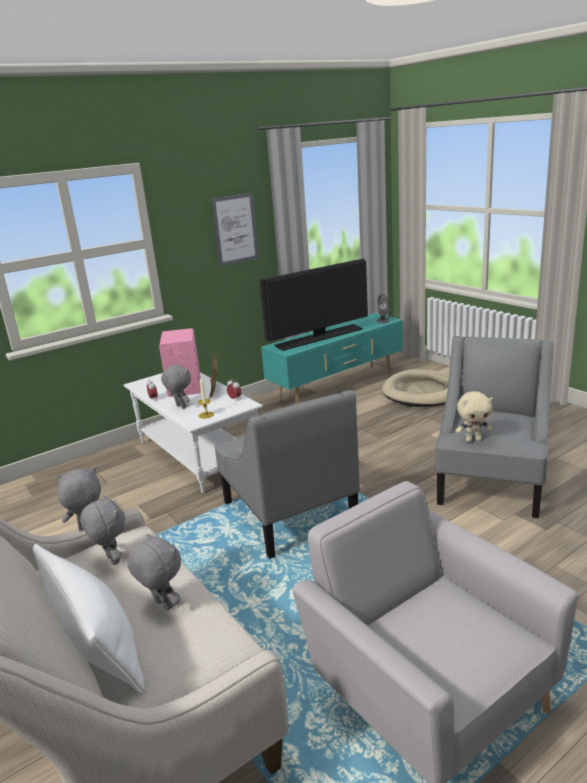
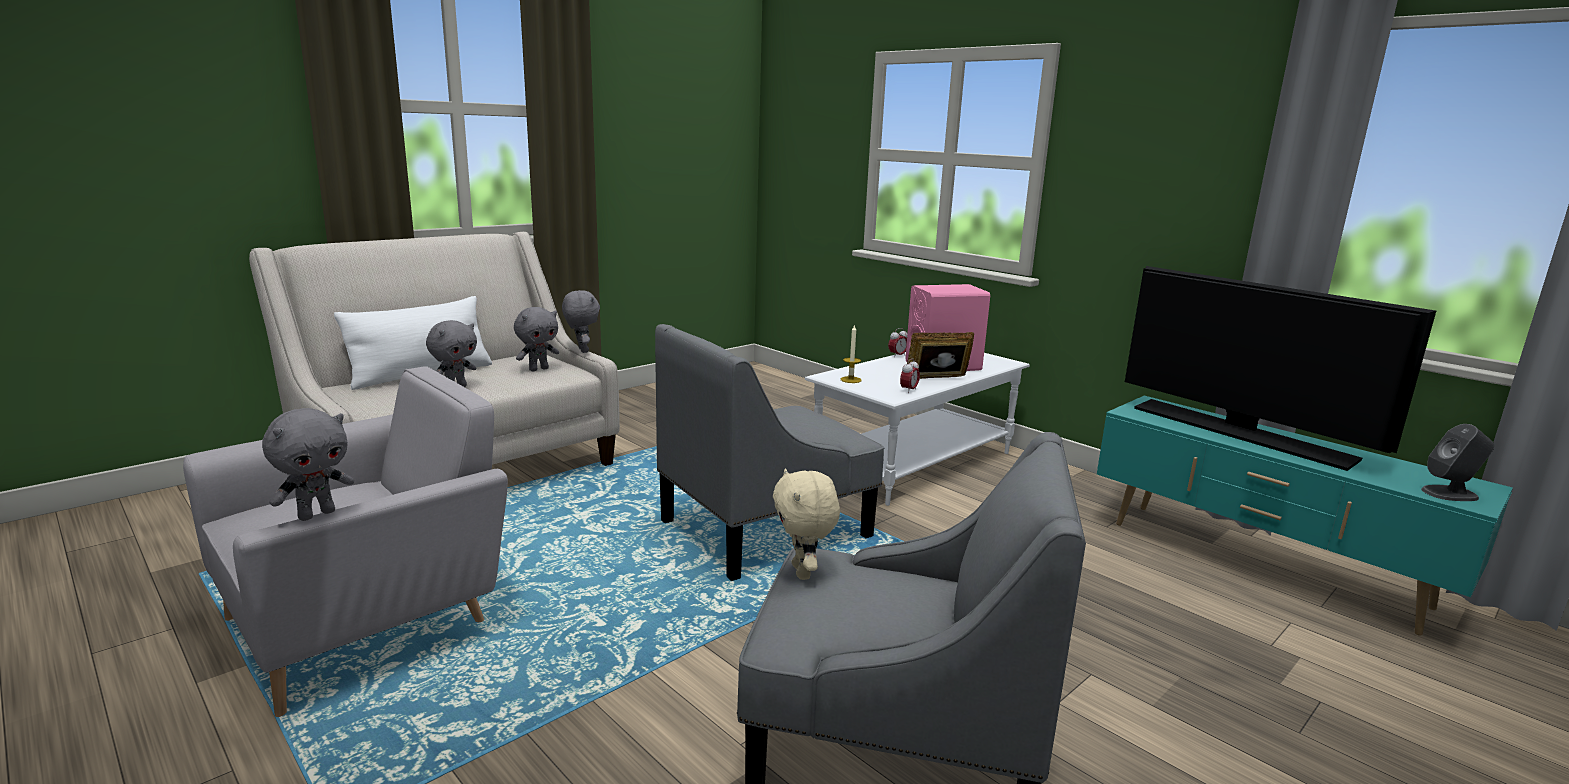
camera: 80 degrees right, 5 degrees down
grey plush toy [161,364,191,408] -> grey plush toy moved to [262,408,354,521]
picture [211,193,259,266] -> none
beige dog bed [381,369,449,407] -> none

